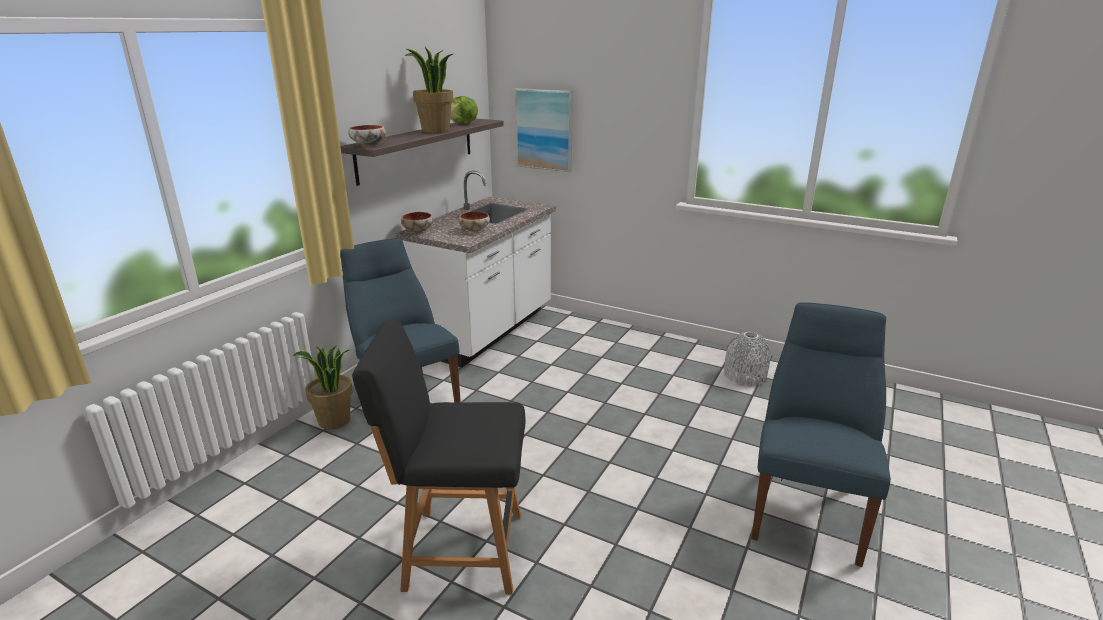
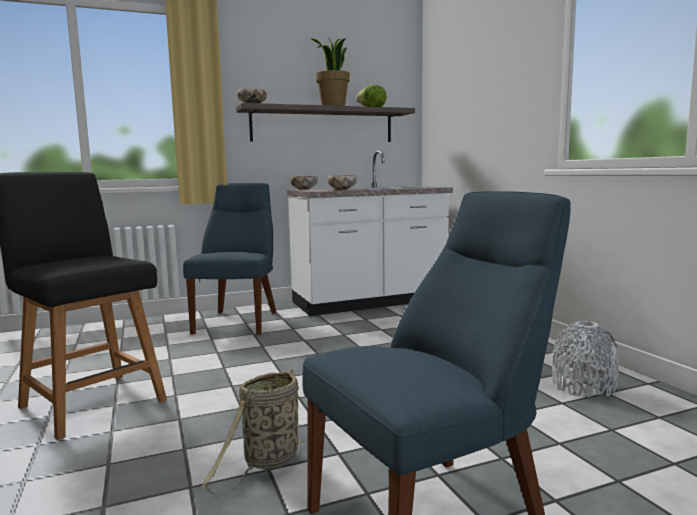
camera: 40 degrees right, 15 degrees down
potted plant [292,345,353,430] -> none
picture [515,88,573,172] -> none
none -> basket [202,369,308,496]

